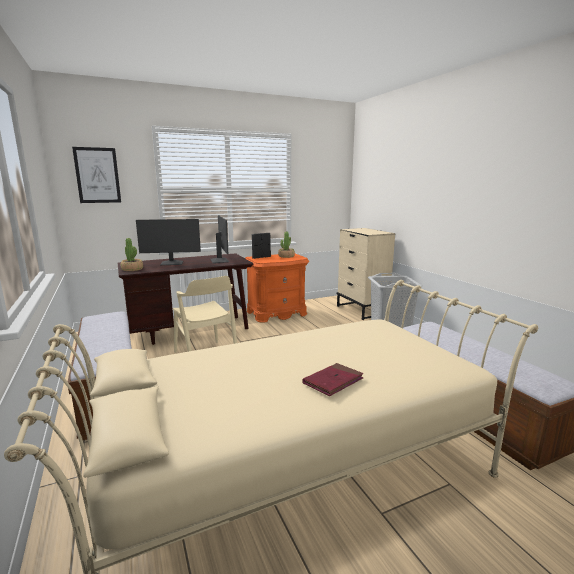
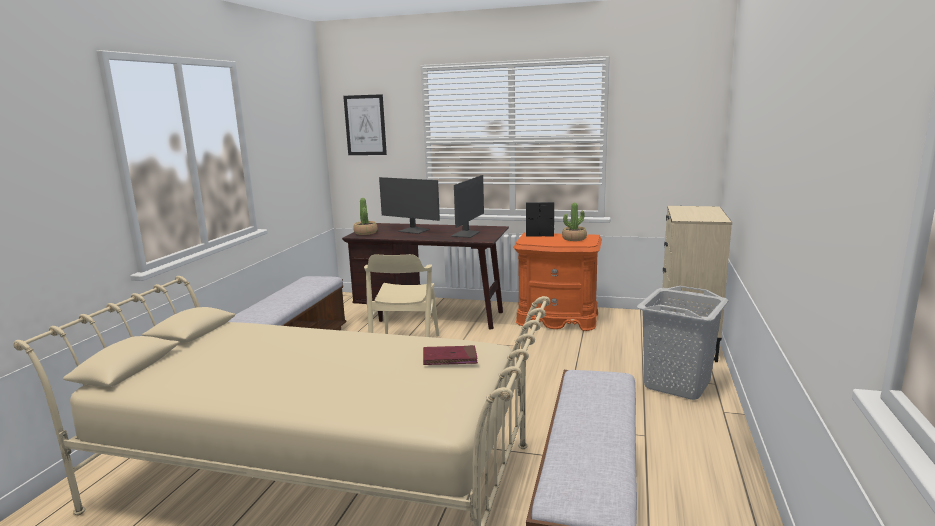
camera: 40 degrees right, 0 degrees up
red book [302,363,364,396] -> red book moved to [423,345,478,365]

